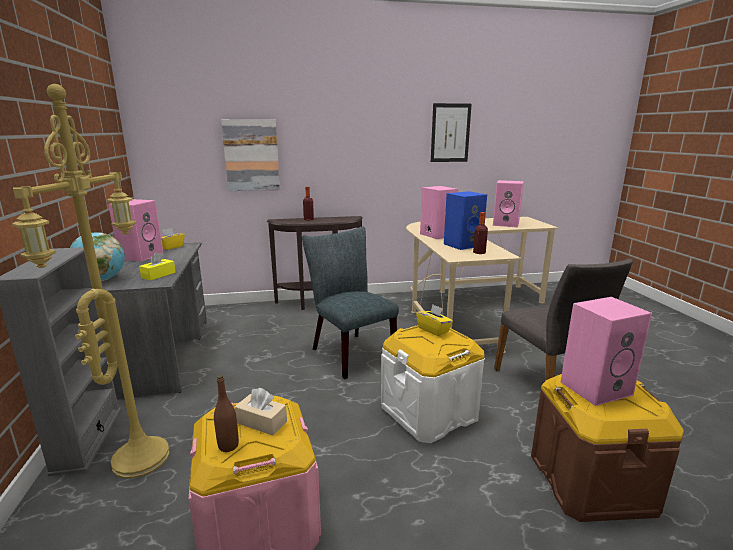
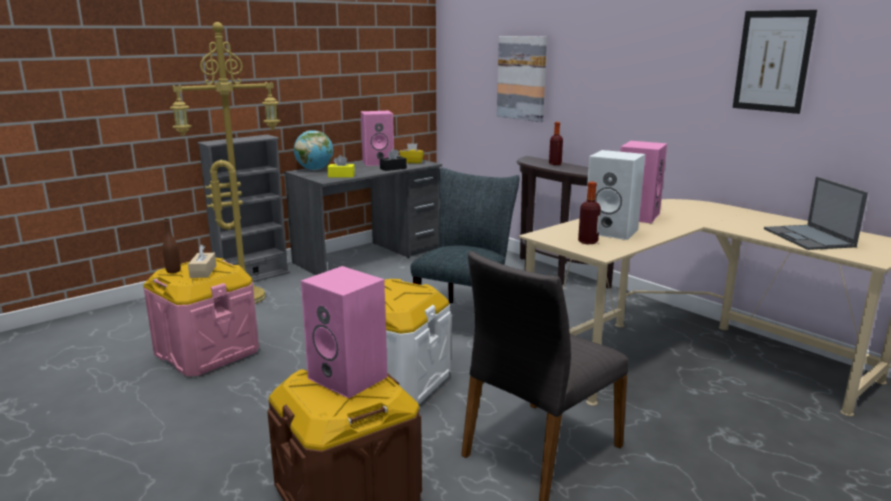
camera: 60 degrees right, 0 degrees up
yellow tissue box [416,304,453,336] -> none
blue speaker [444,191,487,250] -> white speaker [586,150,645,240]
pink speaker [493,180,524,228] -> laptop [764,177,868,250]
none -> black tissue box [380,149,407,171]

